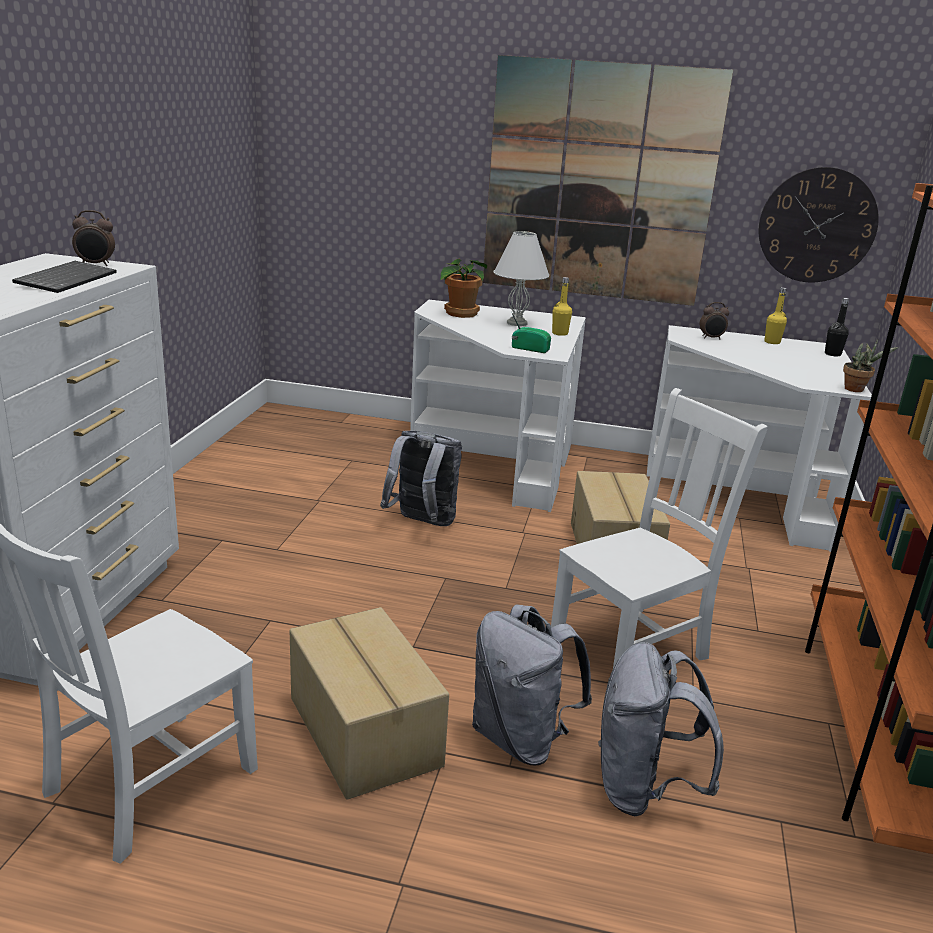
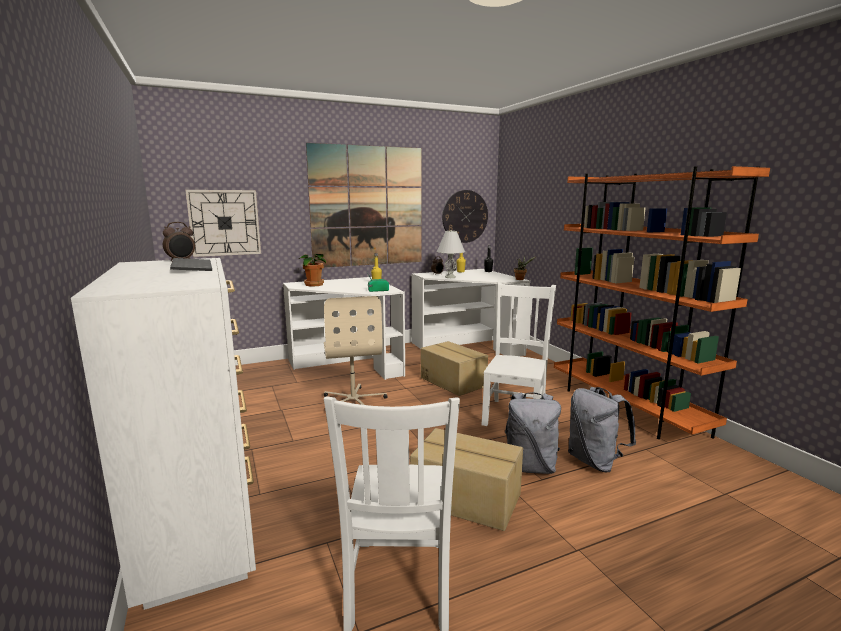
camera: 35 degrees left, 10 degrees down
grey backpack [380,431,462,526] -> beige office chair [324,296,387,405]
white table lamp [494,231,549,326] -> white table lamp moved to [436,230,465,278]
none -> wall clock [185,190,261,257]

